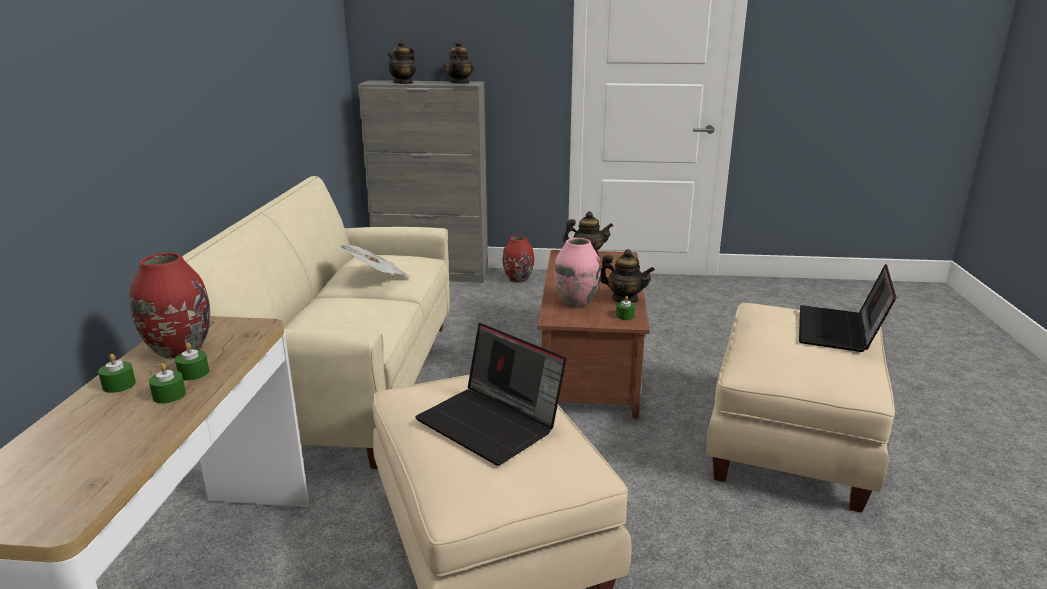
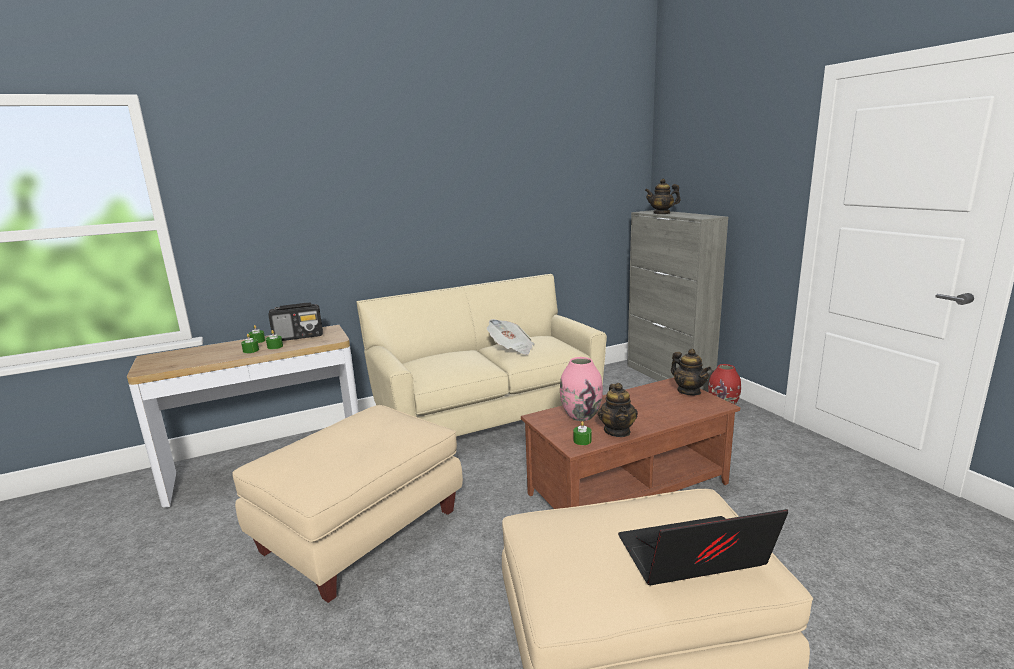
camera: 60 degrees right, 5 degrees down
red vase [129,253,210,359] -> radio [268,303,323,341]
laptop [415,323,566,466] -> none
teapot [444,40,474,84] -> none

